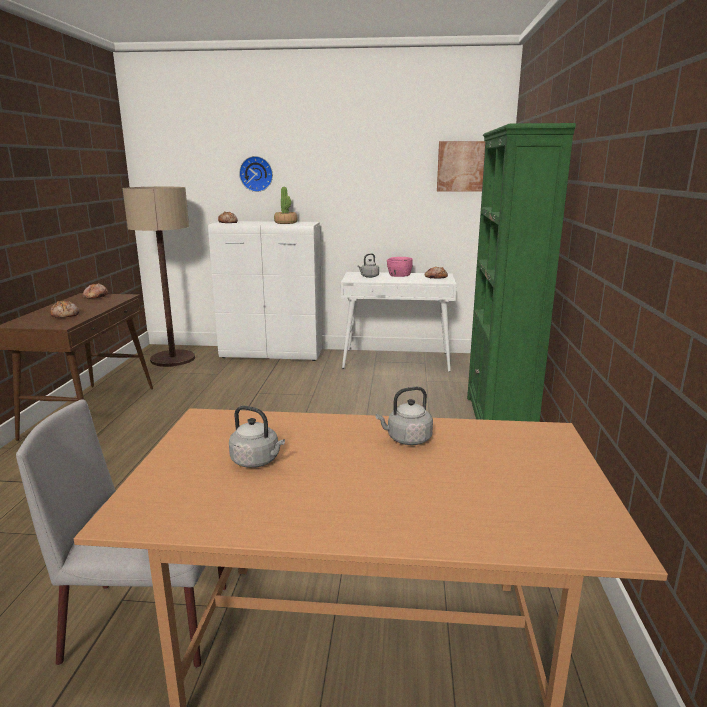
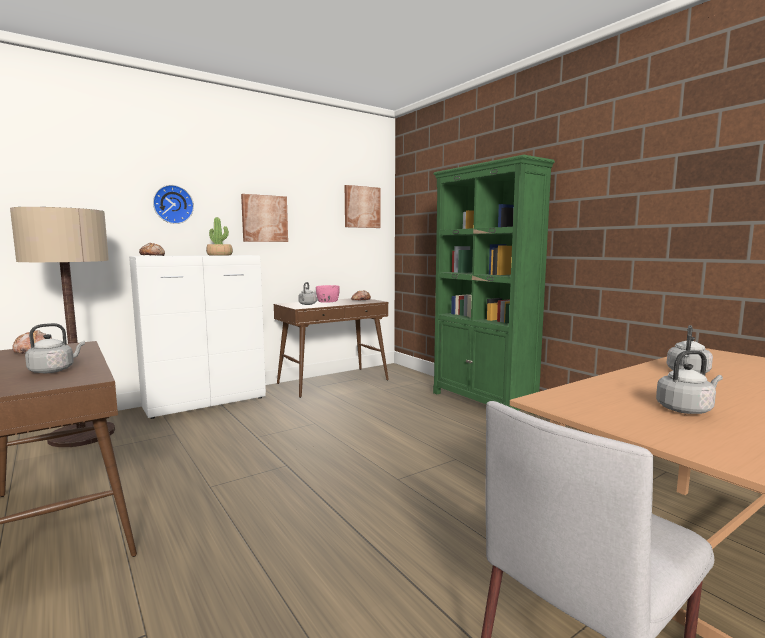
camera: 40 degrees left, 10 degrees down
bread [50,301,79,318] -> grey kettle [25,323,85,373]
white console table [341,272,457,372] -> brown console table [274,298,389,398]
none -> picture [241,194,288,242]

